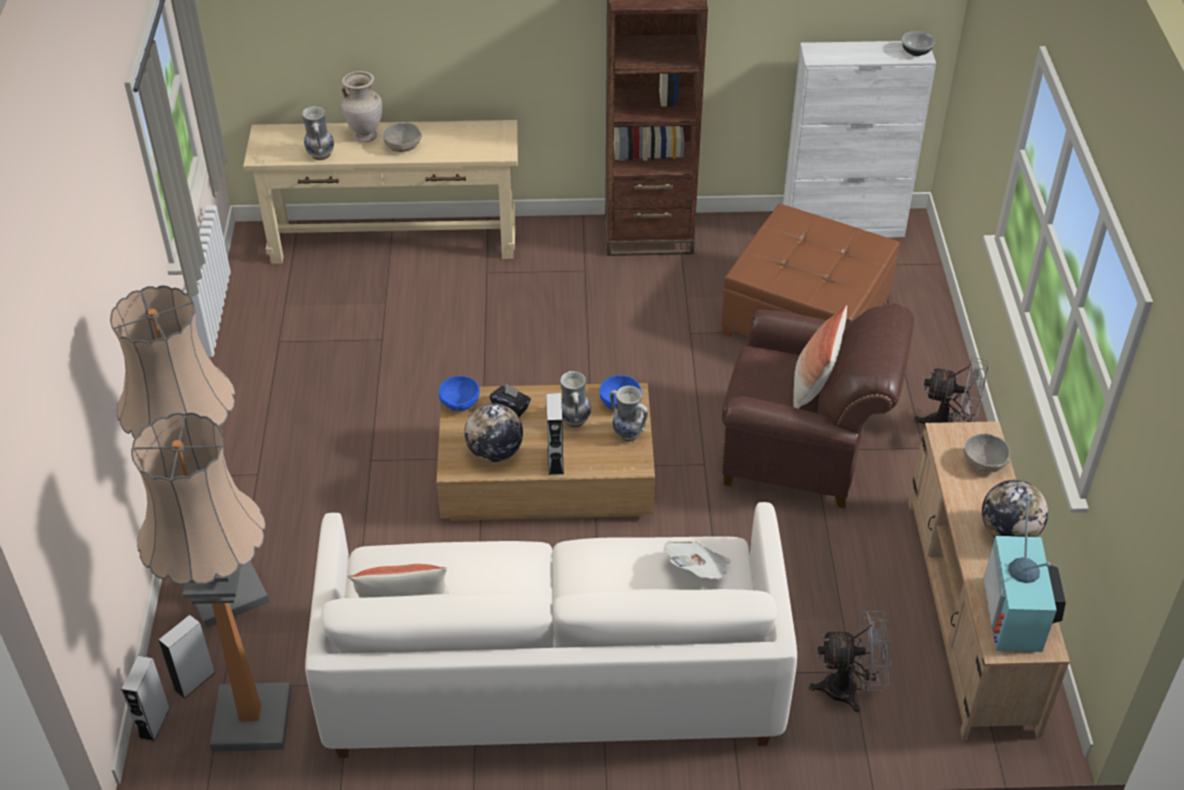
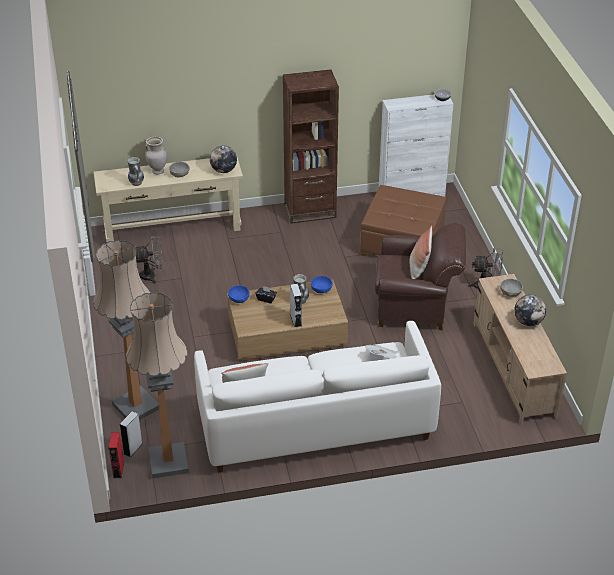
camera: 10 degrees left, 5 degrees down
grey speaker [121,656,170,742] -> red speaker [108,432,124,478]
globe [464,403,523,462] -> globe moved to [210,146,237,173]
vase [610,386,648,442] -> none
grey fan [809,611,892,713] -> grey fan moved to [136,236,163,284]
television [983,496,1066,652] -> none

